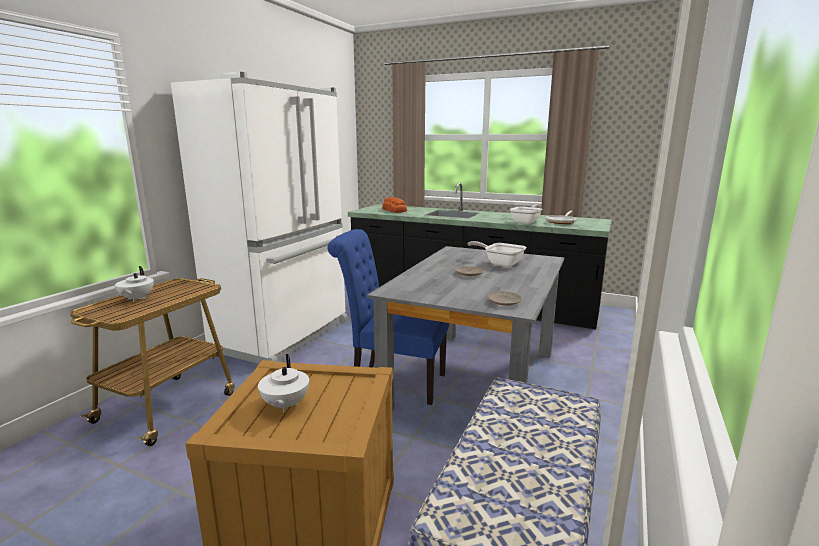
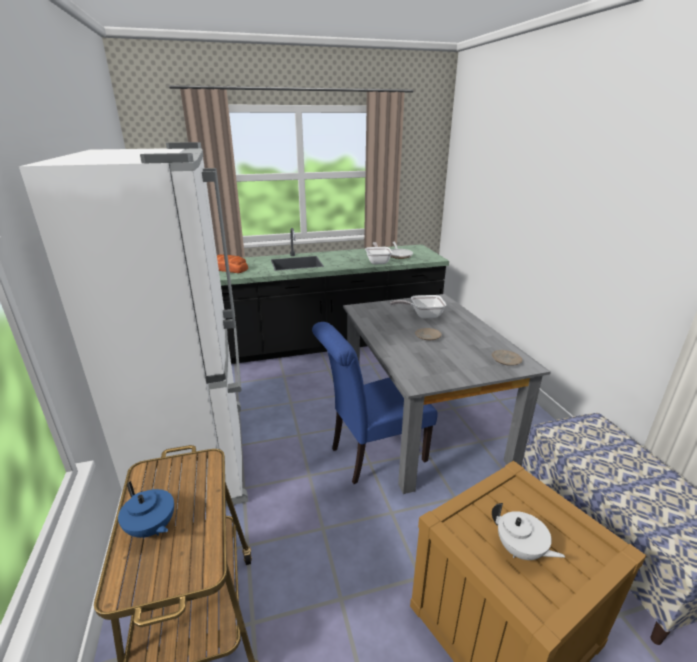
camera: 40 degrees left, 10 degrees up
white teapot [115,266,154,302] -> blue teapot [118,481,174,538]

